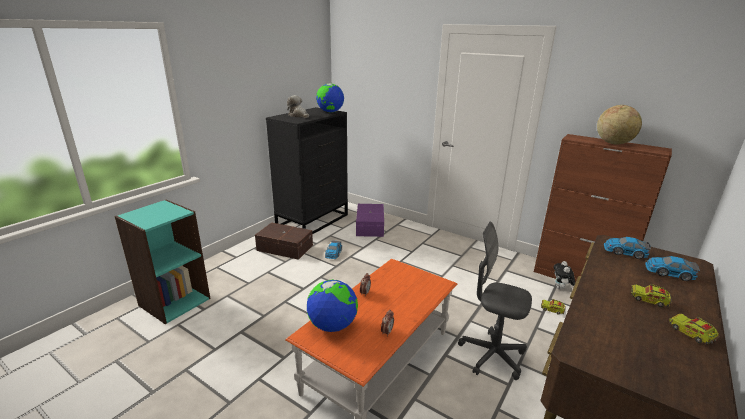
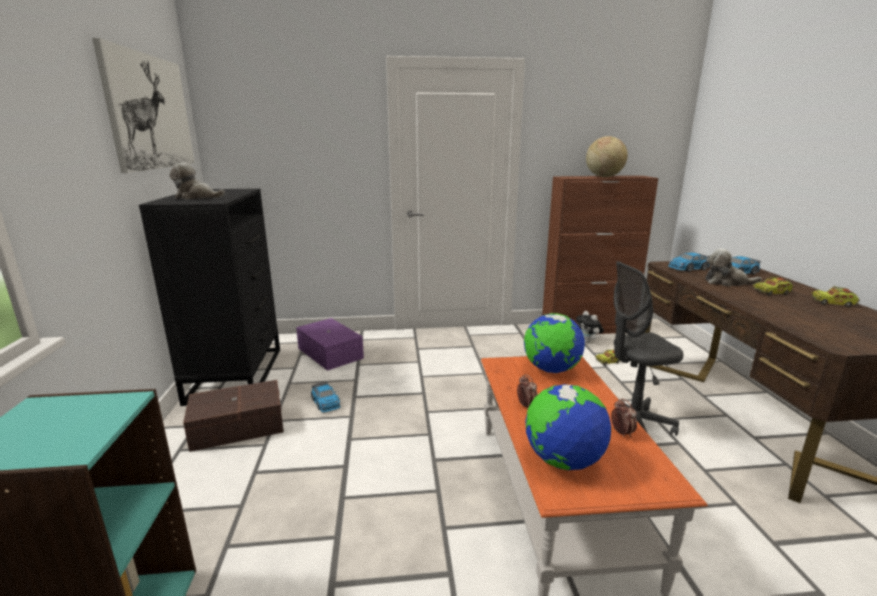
camera: 40 degrees left, 5 degrees down
globe [316,84,344,113] -> globe moved to [524,313,585,373]
none -> picture [92,38,195,173]
none -> plush toy [705,249,762,286]

